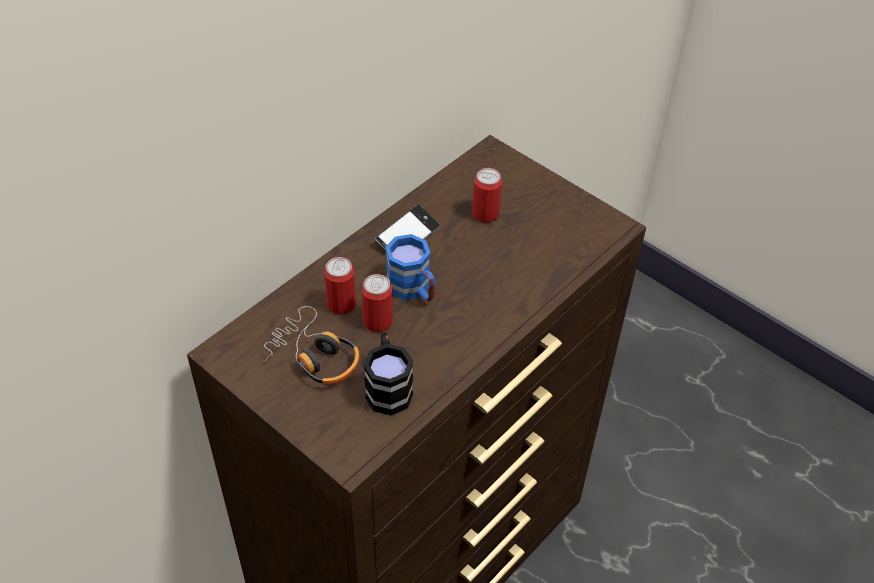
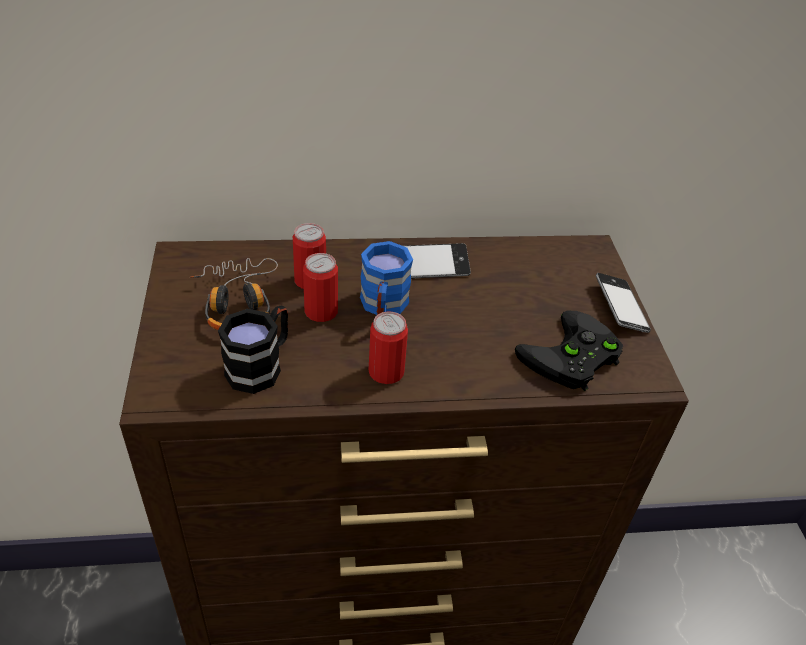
camera: 40 degrees right, 5 degrees down
can [472,168,502,223] -> can moved to [369,312,408,384]
none -> black game controller [515,311,623,391]
none -> phone [596,273,651,333]

